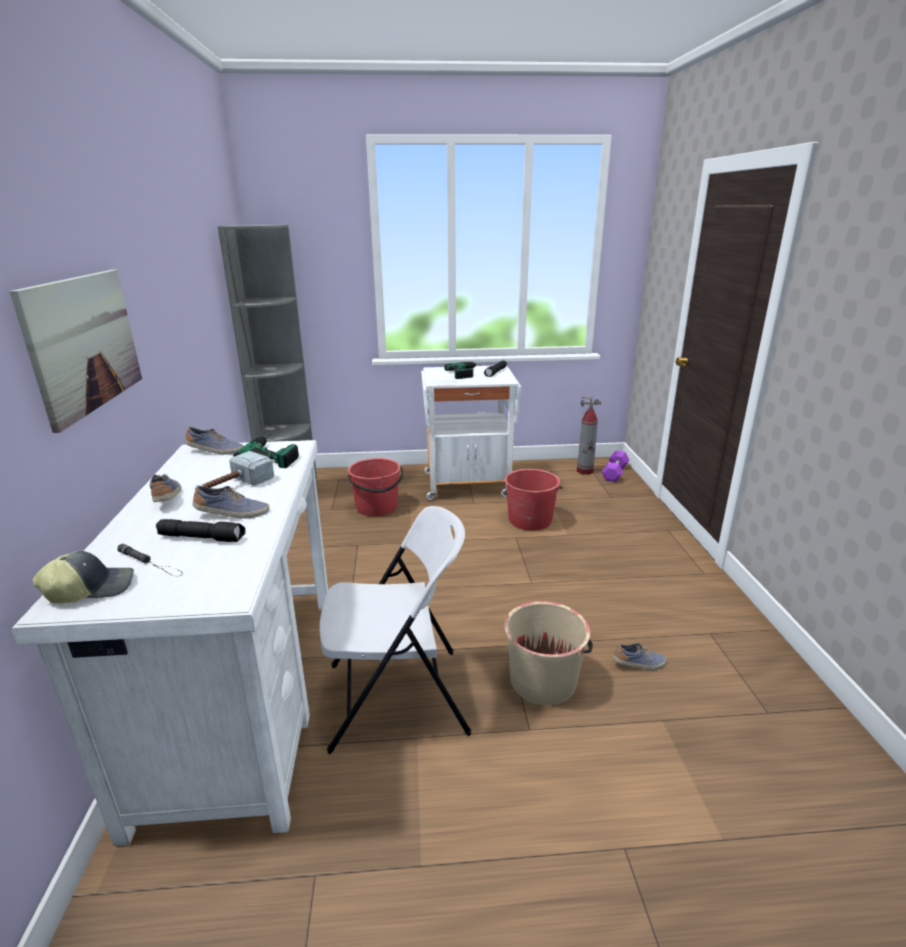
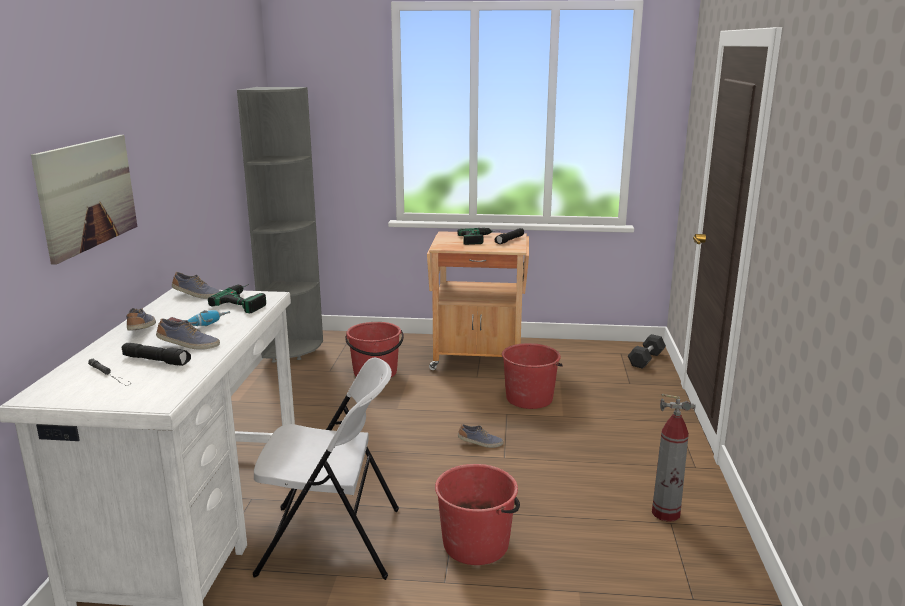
camera: 10 degrees right, 5 degrees down
cap [33,551,134,603] -> none
hammer [195,451,274,491] -> power drill [168,310,230,326]
white cart [421,366,521,500] -> brown cart [427,231,529,370]
beige bucket [504,601,593,705] -> red bucket [435,464,520,565]
fire extinguisher [577,397,601,475] -> fire extinguisher moved to [652,394,696,522]
purple dumbbell [602,450,629,482] -> black dumbbell [628,334,666,369]
shoe [613,643,667,670] -> shoe moved to [458,424,504,448]

